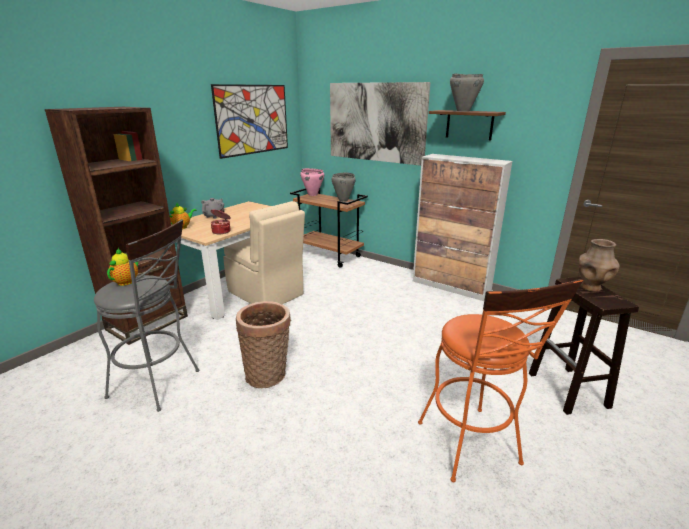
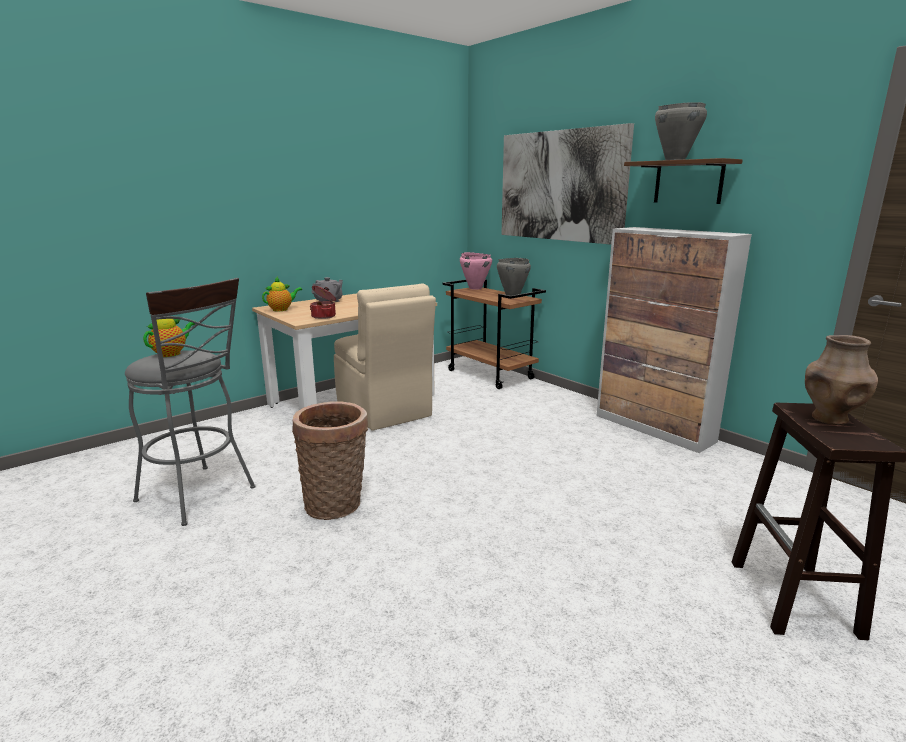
camera: 15 degrees right, 5 degrees down
brown bookcase [45,107,188,345] -> none
picture [211,84,288,159] -> none
orange stool [418,279,583,482] -> none

